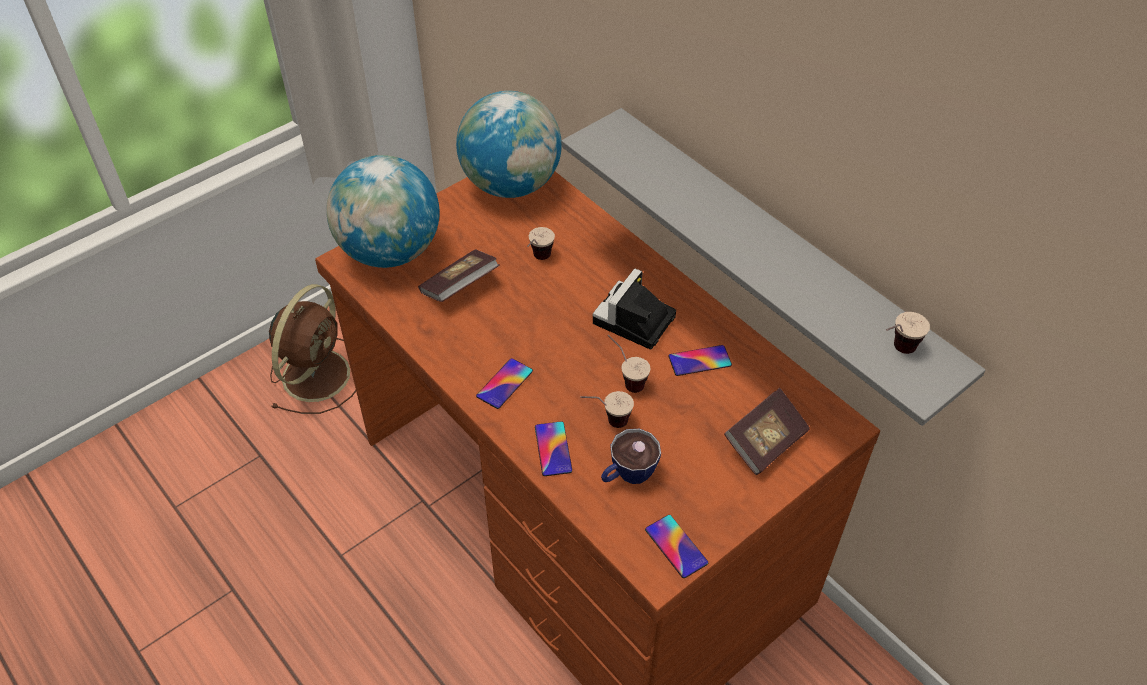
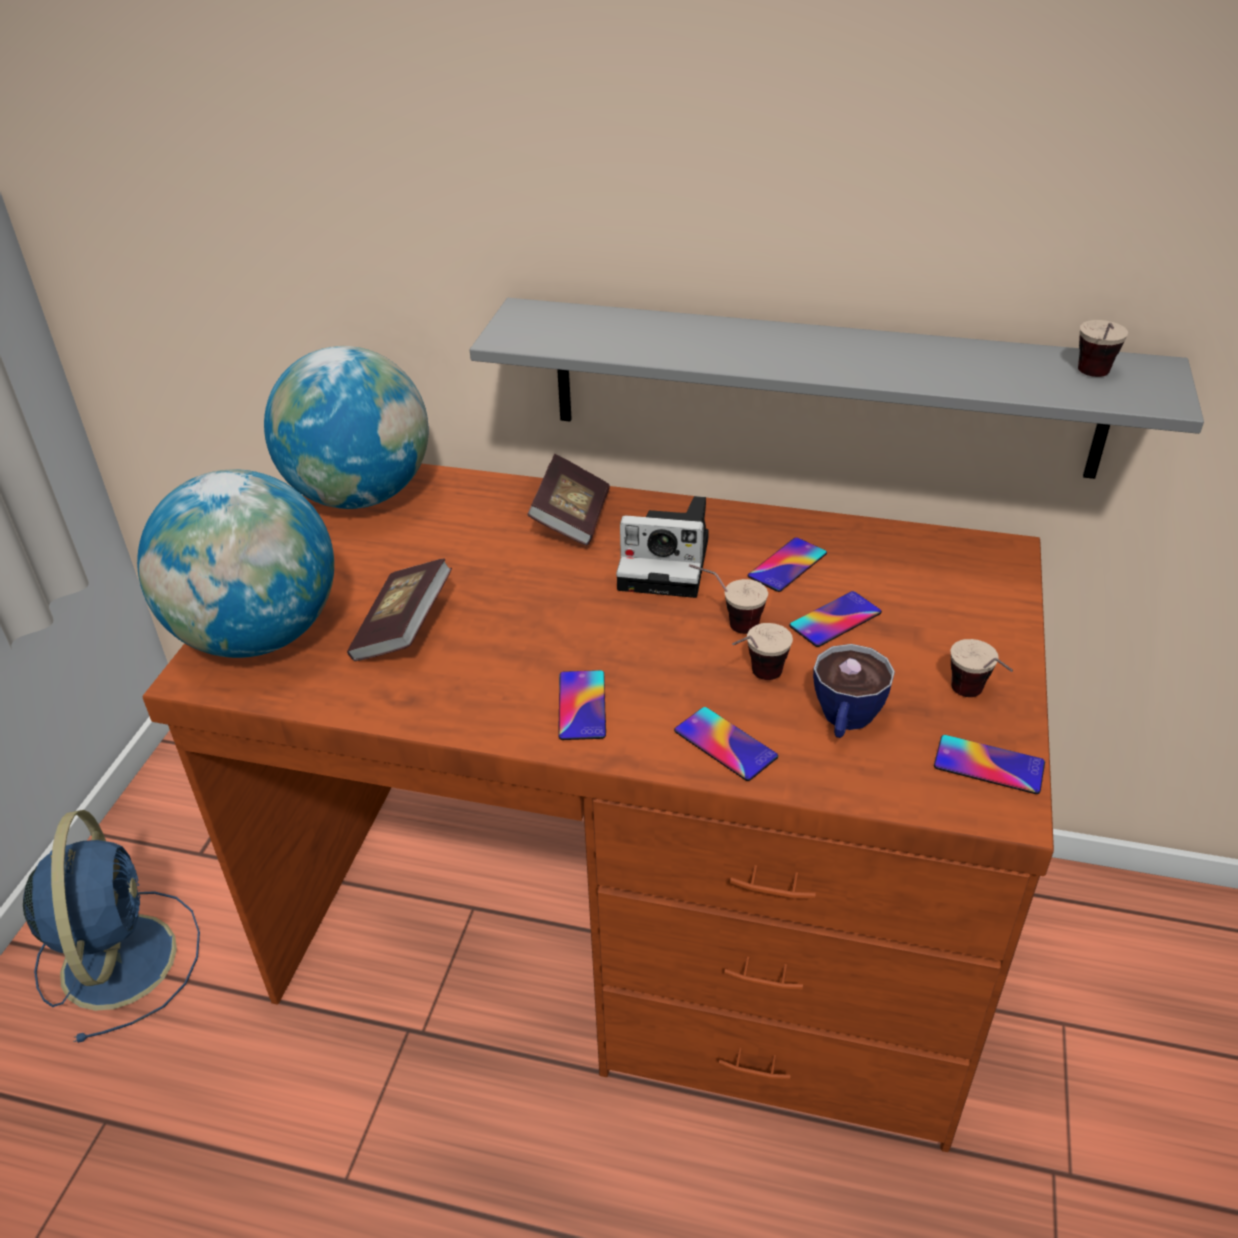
camera: 35 degrees left, 10 degrees down
brown fan [269,284,356,414] -> blue fan [23,810,200,1043]
cup [527,227,555,260] -> cup moved to [950,639,1013,697]
camera [593,268,676,350] -> camera turned 75 degrees counterclockwise [616,496,709,598]
book [724,388,810,475] -> book moved to [527,454,610,546]
none -> phone [789,591,882,647]

